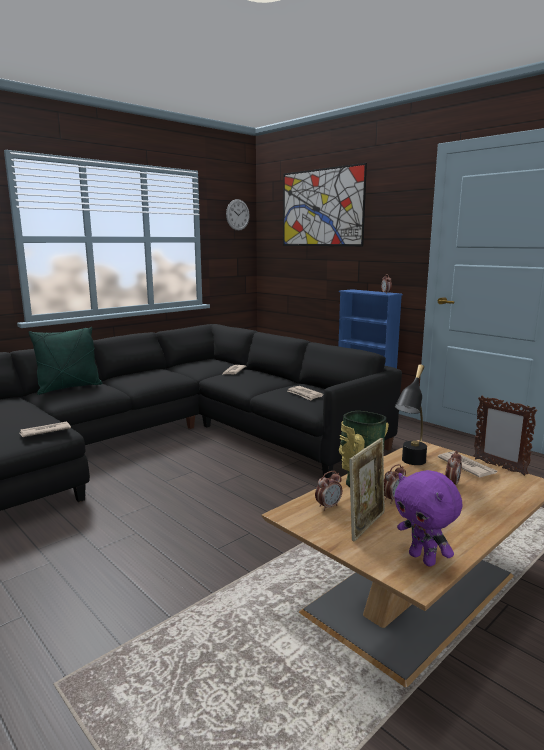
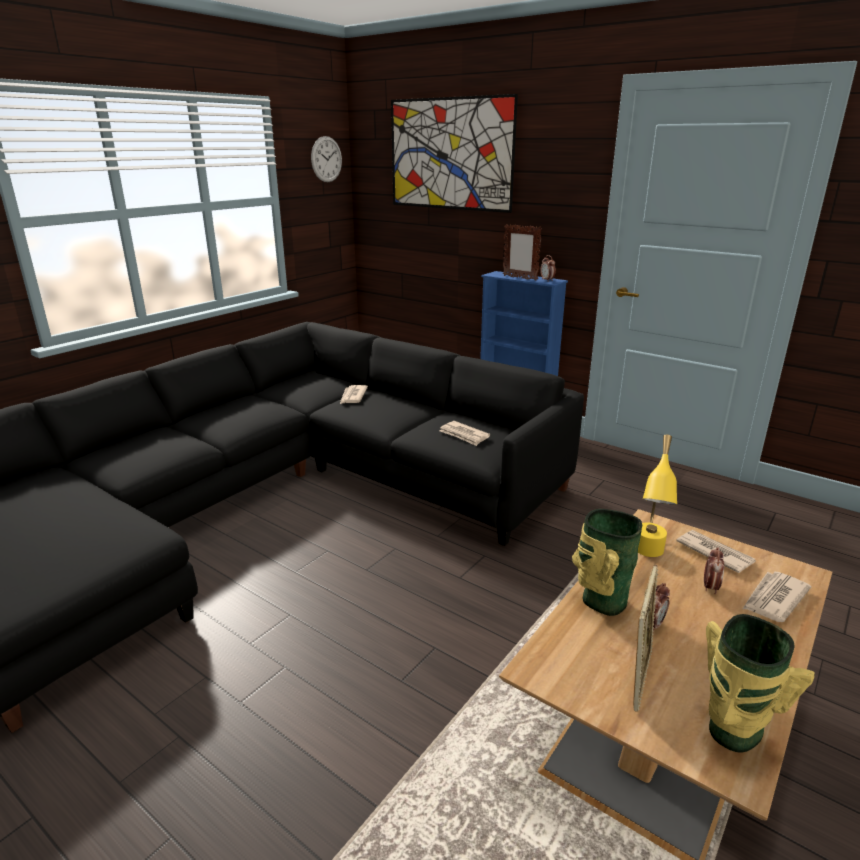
camera: 10 degrees left, 10 degrees up
newspaper [20,422,71,437] -> newspaper moved to [743,572,811,622]
green pillow [28,327,102,395] -> none
alarm clock [315,471,342,511] -> none
purple plush toy [394,470,462,567] -> vase [706,614,815,753]
black table lamp [395,364,427,465] -> yellow table lamp [638,435,677,557]
picture frame [474,396,538,476] -> picture frame moved to [503,224,542,281]

